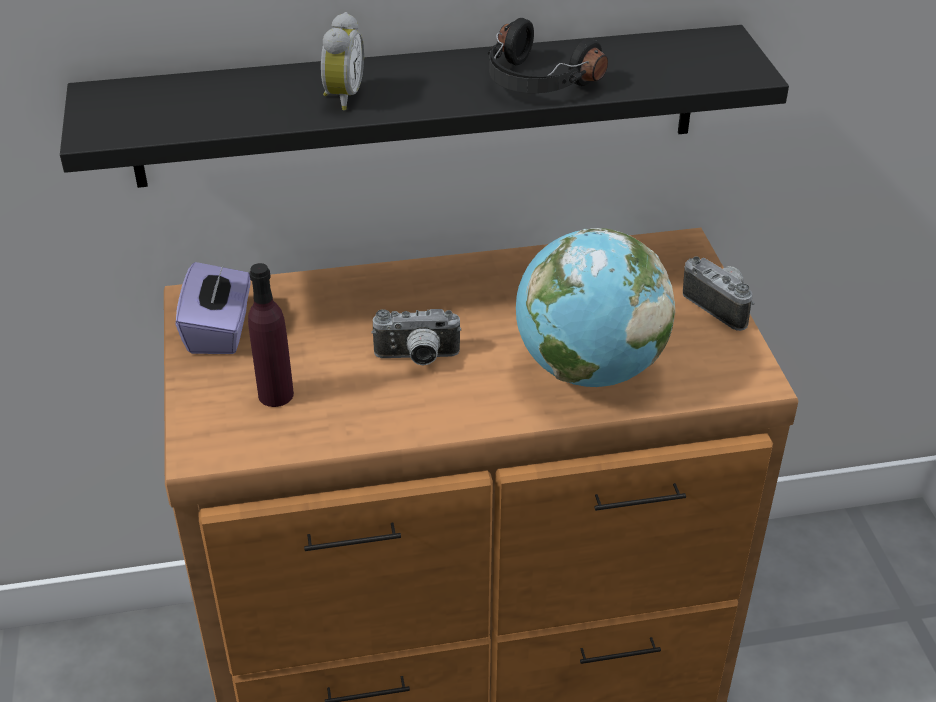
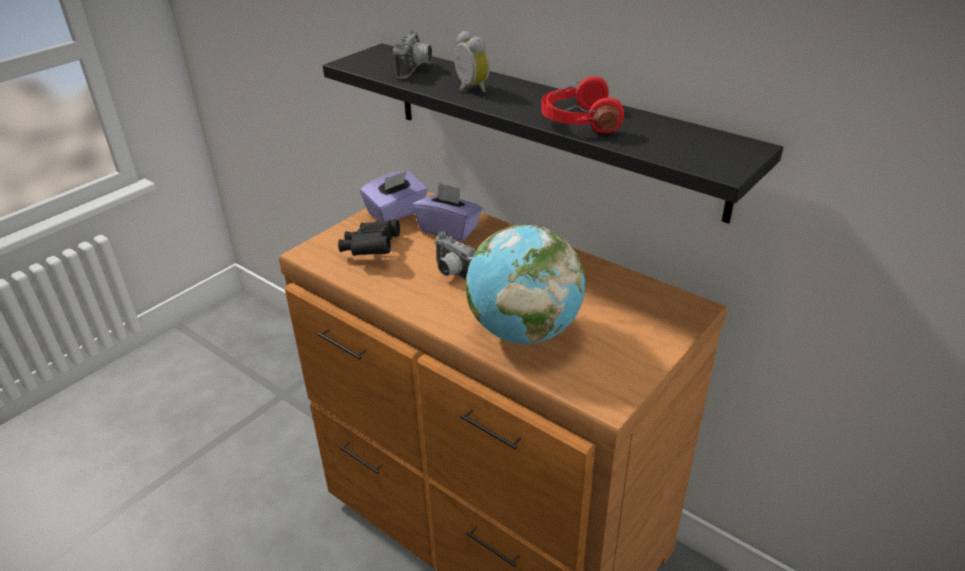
camera: 50 degrees right, 5 degrees down
purple bottle [248,263,294,407] -> black binoculars [338,219,400,256]
alarm clock [321,12,364,110] -> alarm clock turned 90 degrees counterclockwise [454,31,490,93]
black headphones [488,18,608,93] -> red headphones [541,76,624,133]
camera [683,256,755,331] -> camera moved to [393,30,432,79]
none -> purple tissue box [413,183,482,241]

